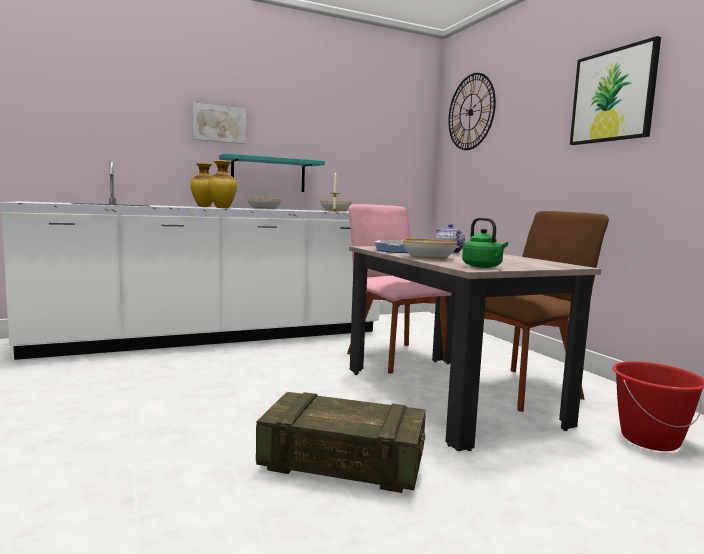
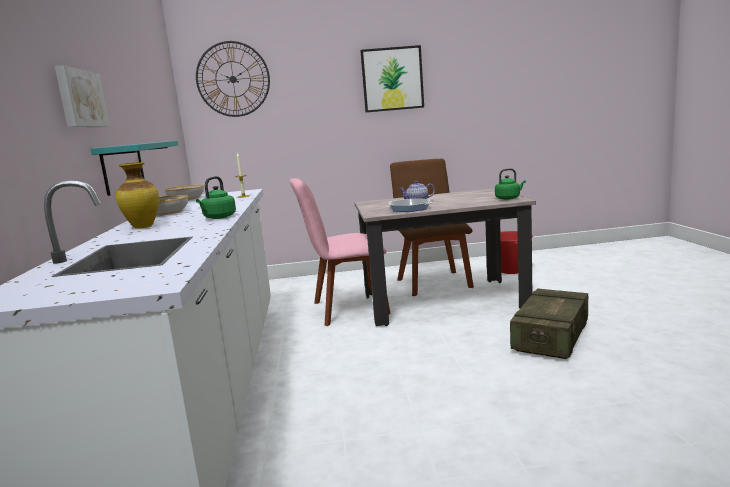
camera: 70 degrees left, 5 degrees up
vase [208,161,237,208] -> green kettle [196,176,236,219]
bowl [403,239,457,260] -> none

